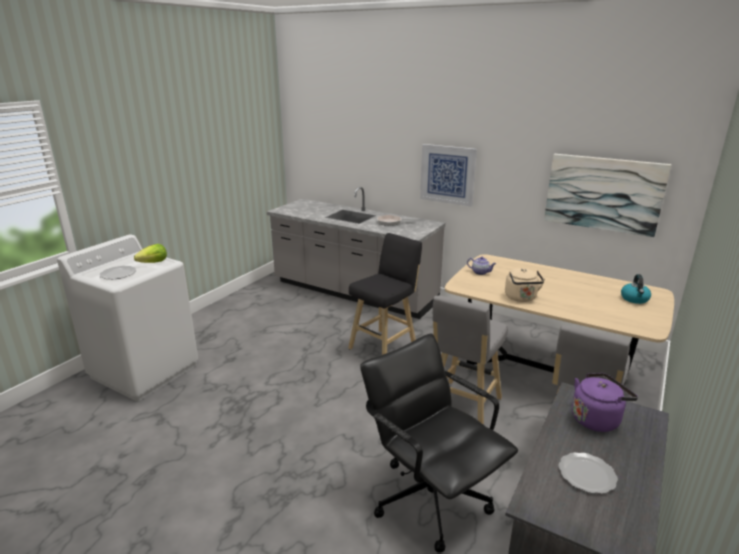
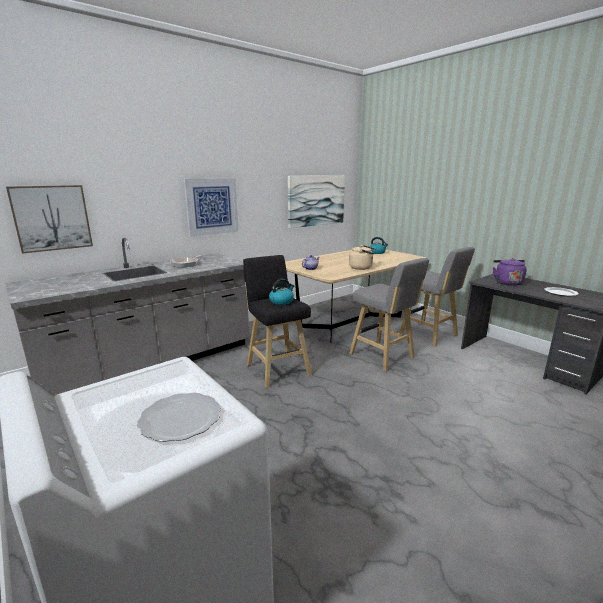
camera: 70 degrees left, 5 degrees down
lettuce [134,244,167,263] -> none
black office chair [360,333,518,553] -> none
none -> picture [6,185,93,254]
none -> kettle [269,279,294,305]

